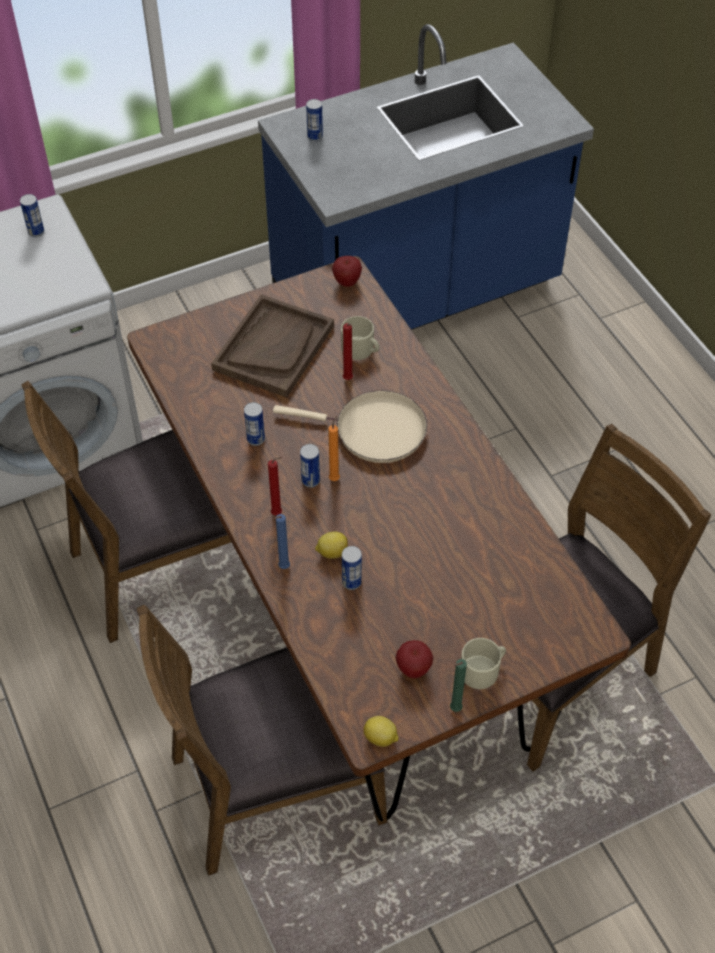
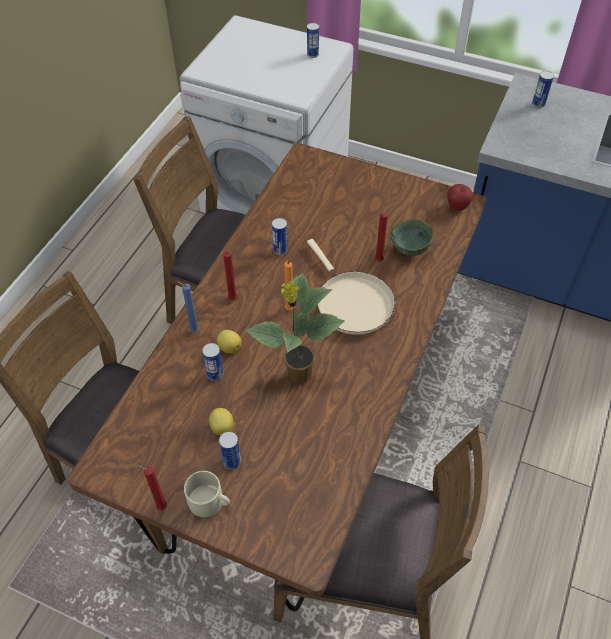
camera: 50 degrees right, 0 degrees up
brown tray [211,294,334,397] -> none
can [300,444,320,488] -> can moved to [219,431,241,470]
beige mug [341,316,379,360] -> green bowl [391,219,434,256]
lemon [363,716,399,747] -> lemon moved to [209,408,233,436]
apple [395,640,434,679] -> none
green candle [450,659,467,712] -> red candle [137,465,167,510]
none -> potted plant [245,273,345,384]

